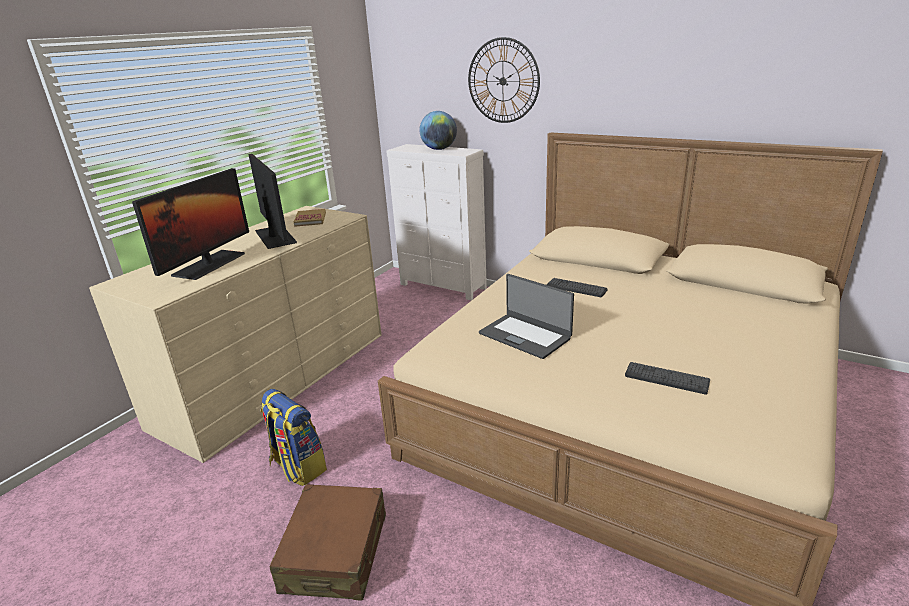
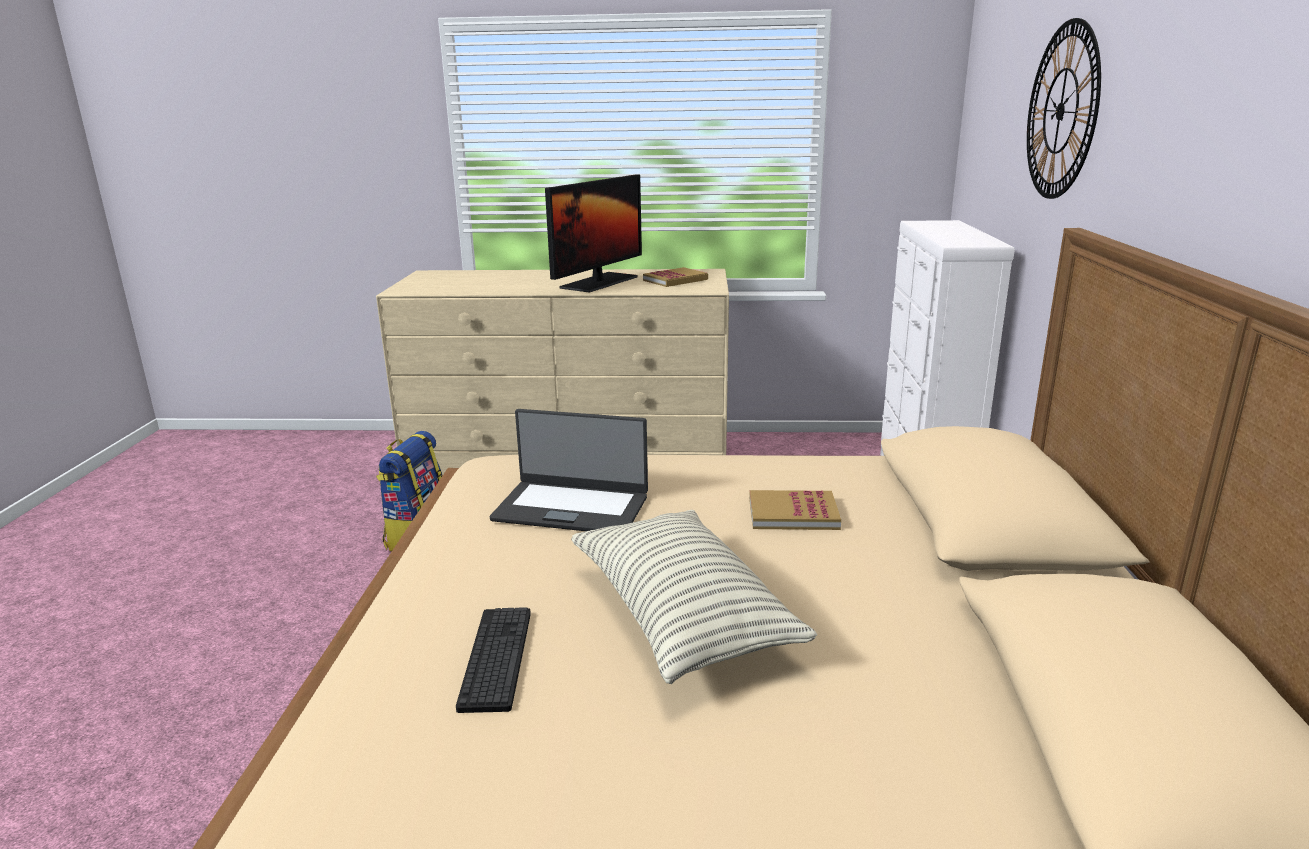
camera: 60 degrees right, 5 degrees down
monitor [132,168,249,280] -> none
brown suitcase [269,484,386,601] -> none
globe [419,111,457,150] -> none
laptop [479,274,574,359] -> laptop turned 90 degrees counterclockwise [490,409,648,531]
keyboard [547,278,608,297] -> book [749,490,841,530]
none -> pillow [571,510,817,684]

